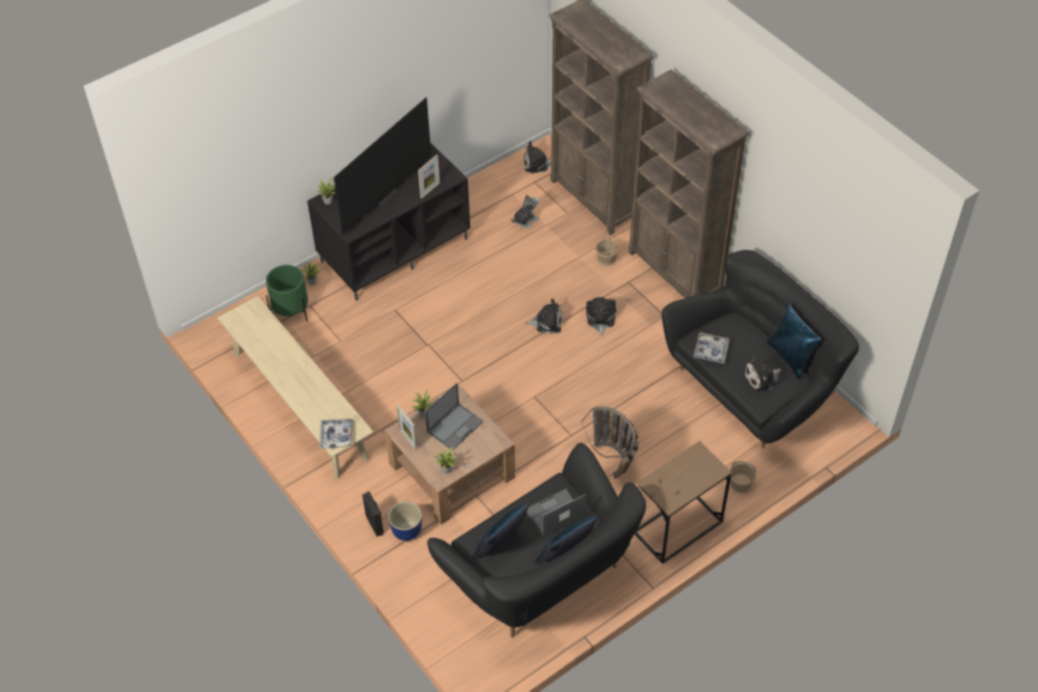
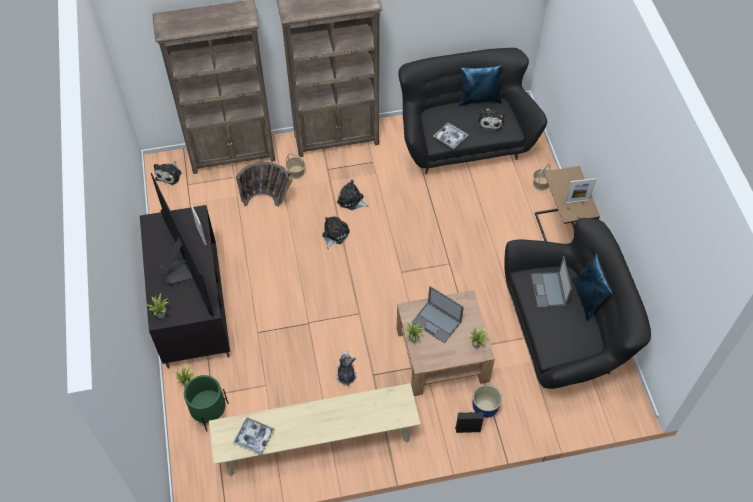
camera: 65 degrees left, 5 degrees up
tray [319,419,353,449] -> tray moved to [233,417,275,455]
picture frame [396,404,417,451] -> picture frame moved to [565,178,596,204]
laptop [425,383,484,451] -> laptop turned 150 degrees clockwise [412,286,464,343]
blue pillow [472,504,529,559] -> none
plush toy [511,194,539,228] -> plush toy moved to [336,351,357,386]
basket [582,406,639,479] -> basket moved to [236,162,293,207]

